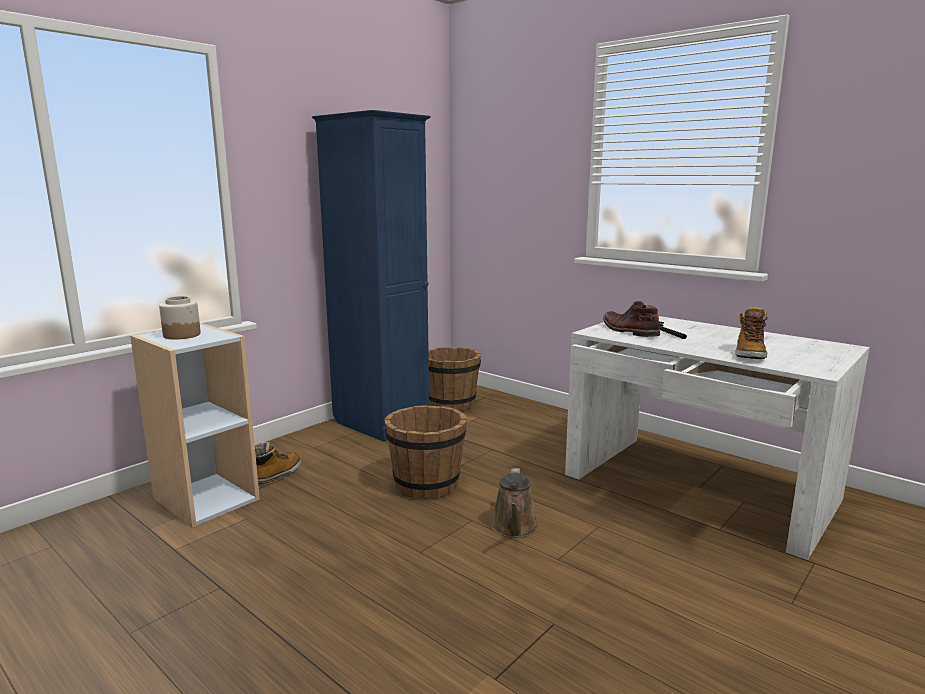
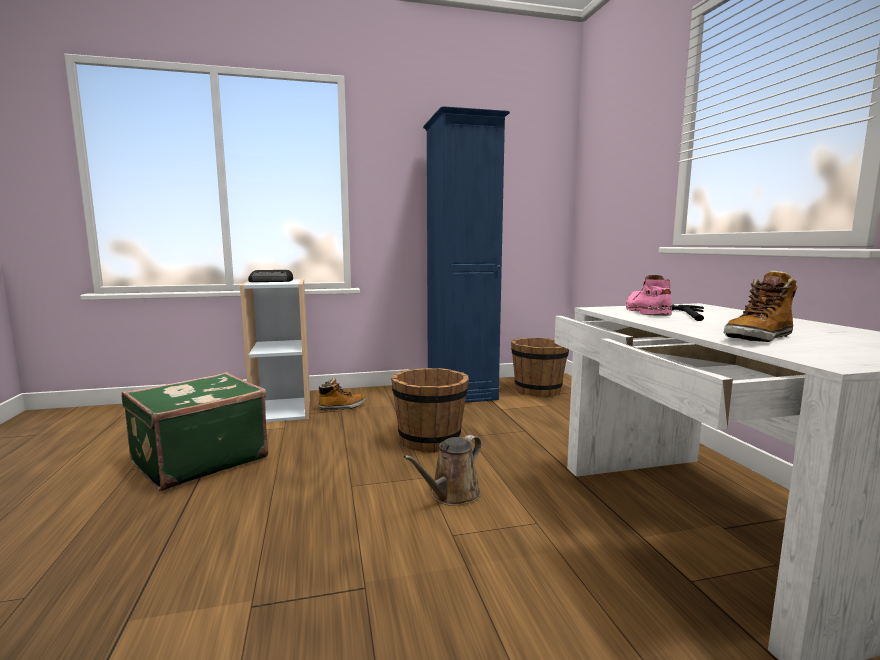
camera: 35 degrees right, 5 degrees down
jar [159,296,201,340] -> radio [248,270,293,282]
brown boot [603,301,660,337] -> pink boot [626,275,672,316]
none -> green suitcase [122,372,268,491]

